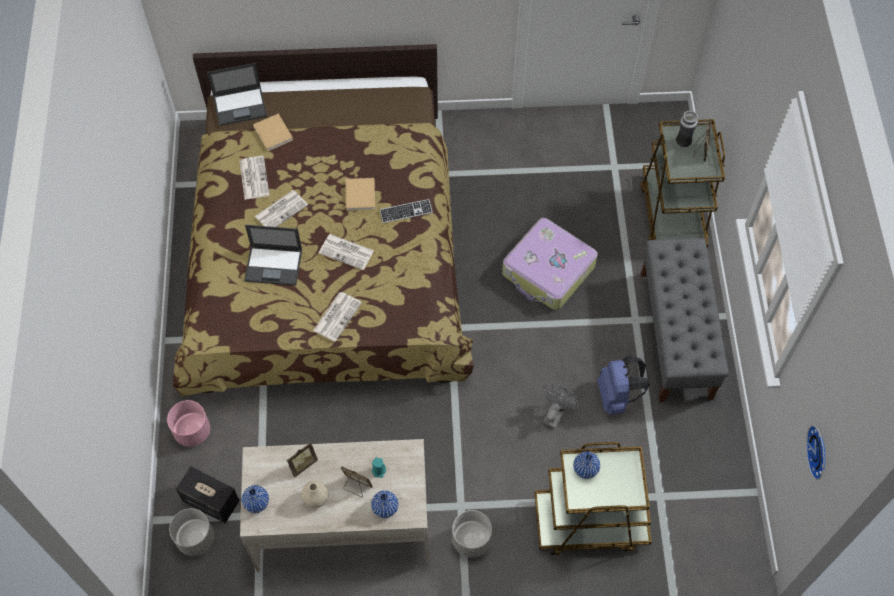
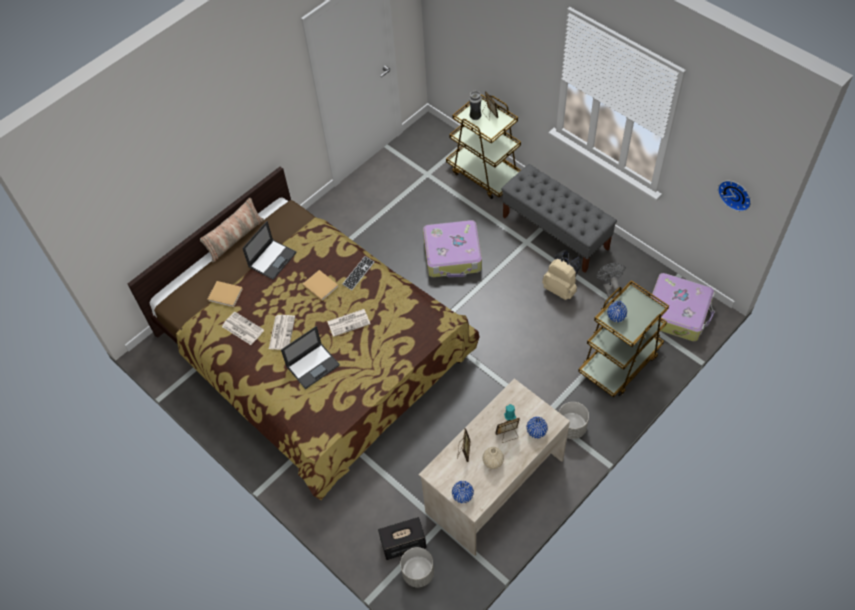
camera: 40 degrees left, 5 degrees down
pink planter [167,400,210,447] -> none
laptop [207,63,267,126] -> laptop moved to [242,221,297,280]
newspaper [313,292,362,342] -> none
grey fan [543,384,579,429] -> grey fan moved to [596,263,626,298]
blue backpack [597,356,650,415] -> beige backpack [542,250,581,300]
none -> pillow [200,198,264,263]
none -> suitcase [651,273,715,341]

